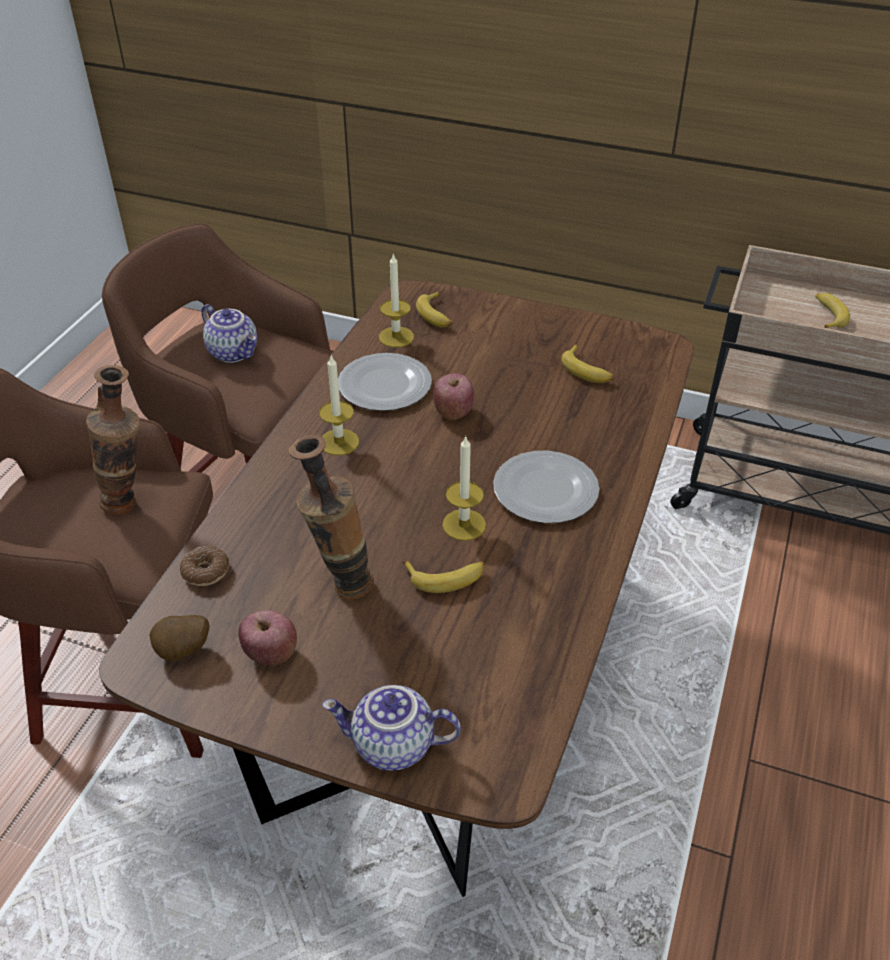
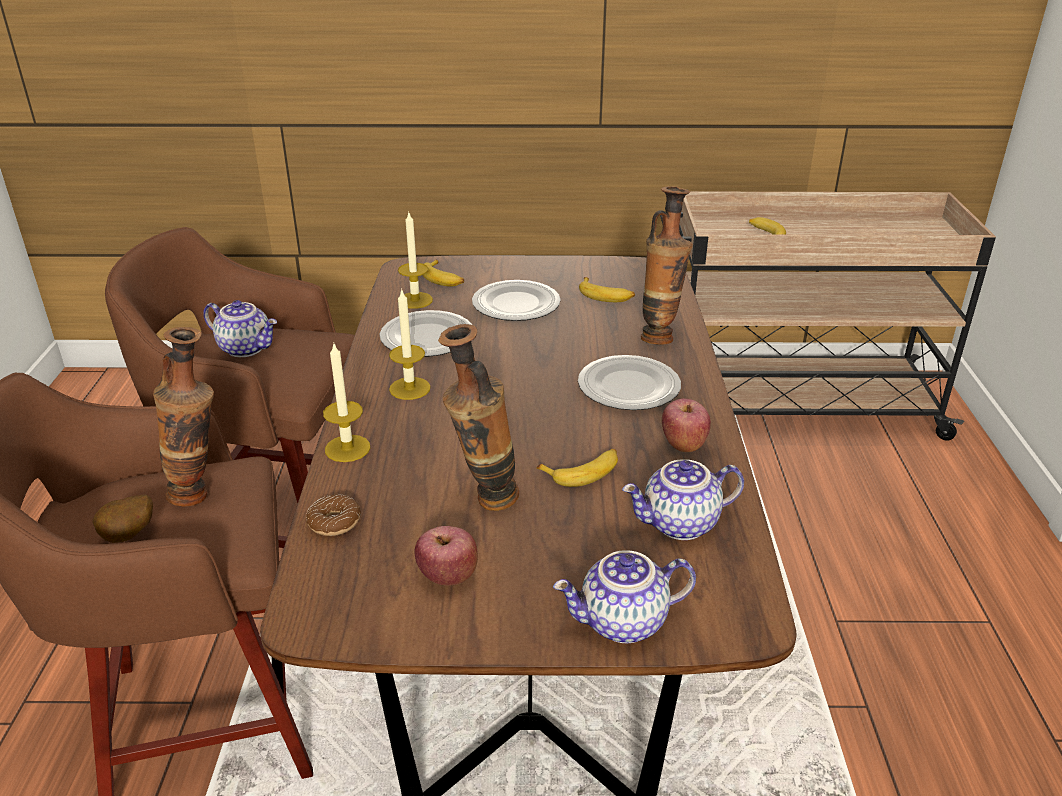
camera: 20 degrees left, 10 degrees down
potato [149,615,210,661] -> potato moved to [92,495,153,543]
apple [433,373,474,420] -> apple moved to [662,398,711,452]
candle [442,436,486,541] -> candle moved to [323,344,370,462]
none -> plate [472,280,561,321]
none -> teapot [622,459,744,540]
none -> vase [641,186,692,345]

